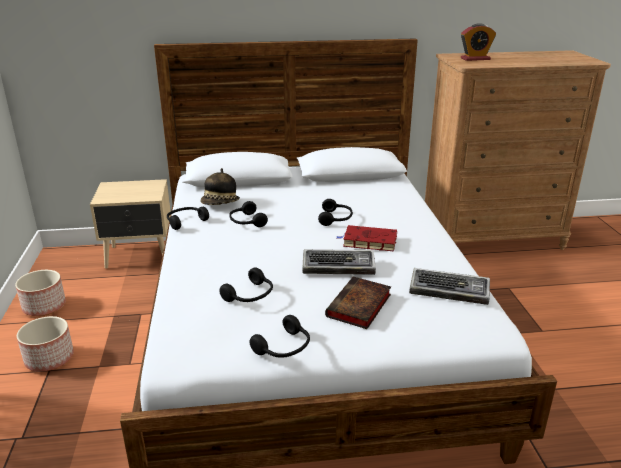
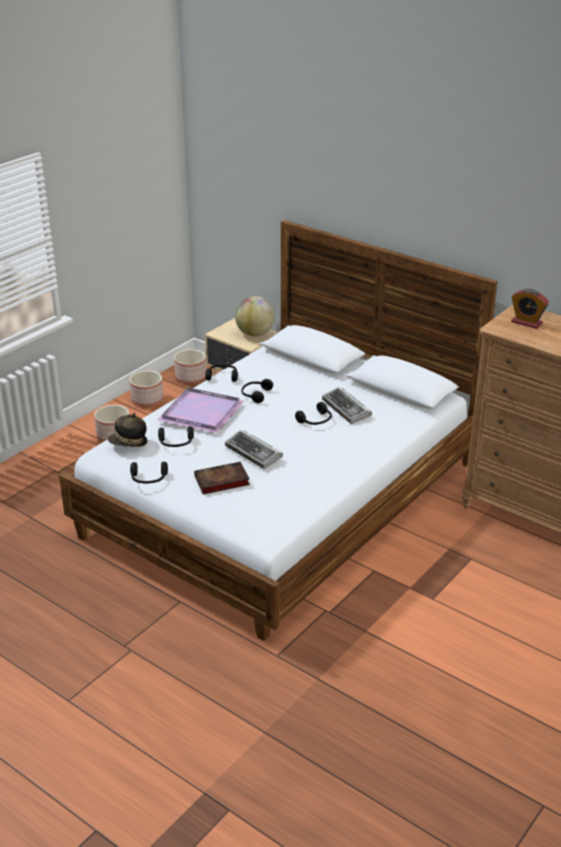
camera: 45 degrees right, 5 degrees up
hat [200,168,240,205] -> hat moved to [108,413,147,447]
red book [337,225,398,252] -> none
keyboard [409,268,490,305] -> keyboard moved to [322,387,372,424]
none -> purple tray [157,387,244,433]
none -> planter [174,349,206,384]
none -> globe [235,296,275,336]

